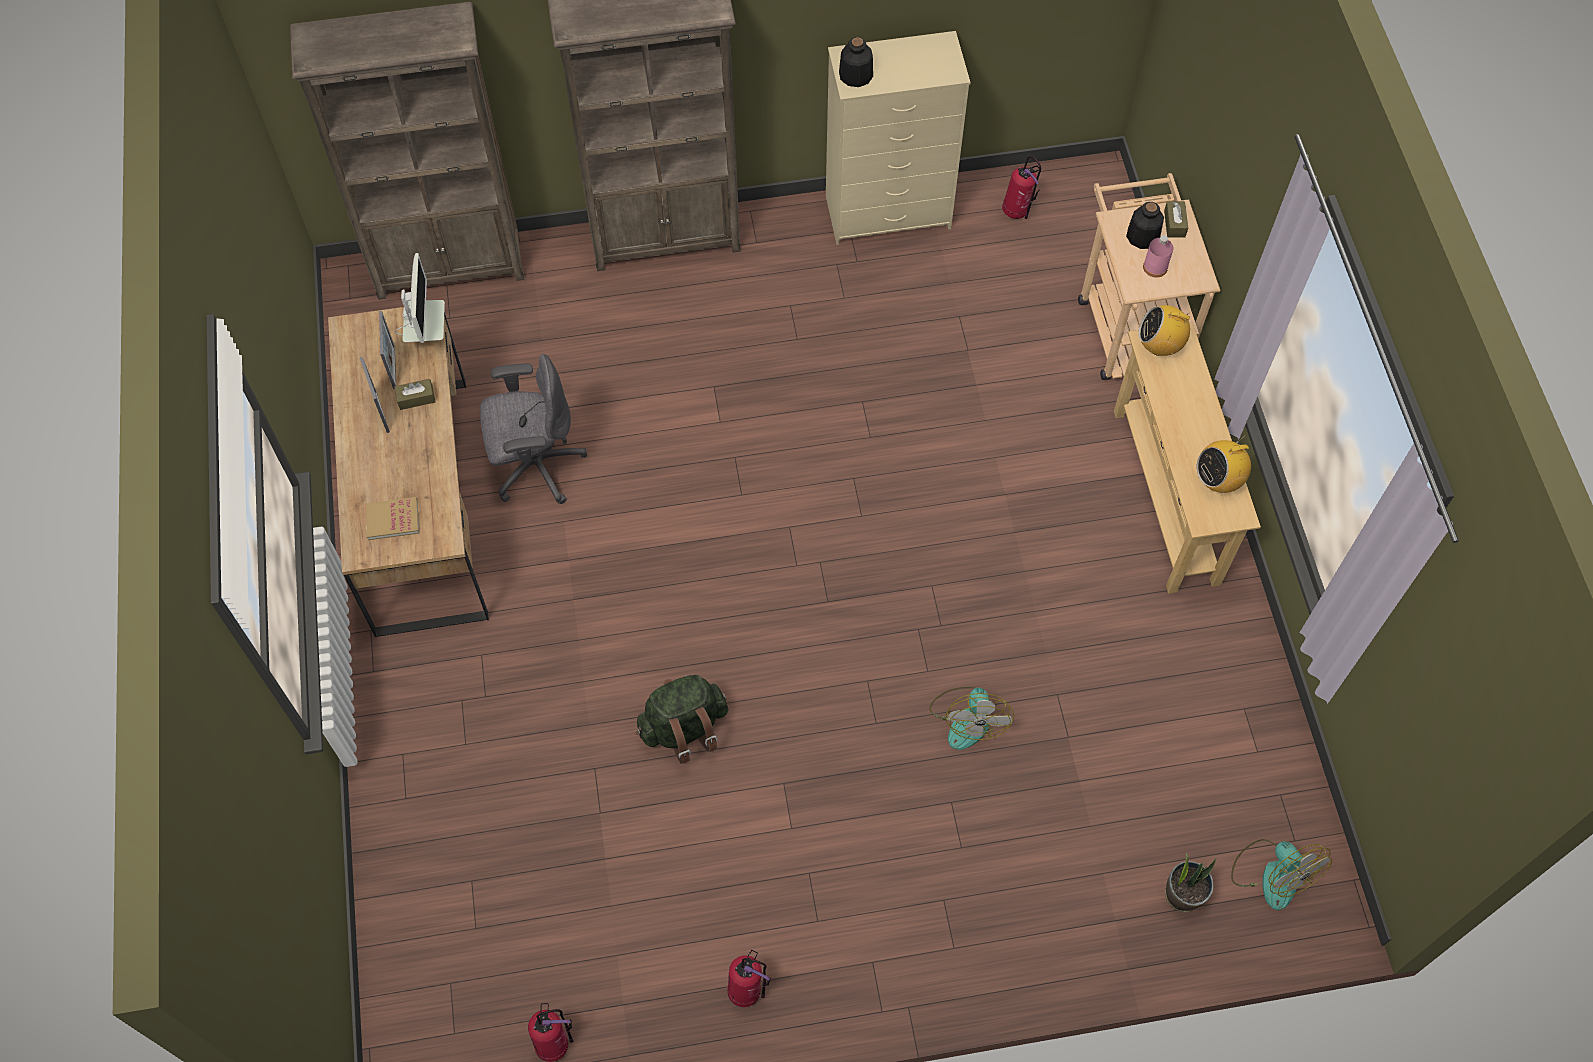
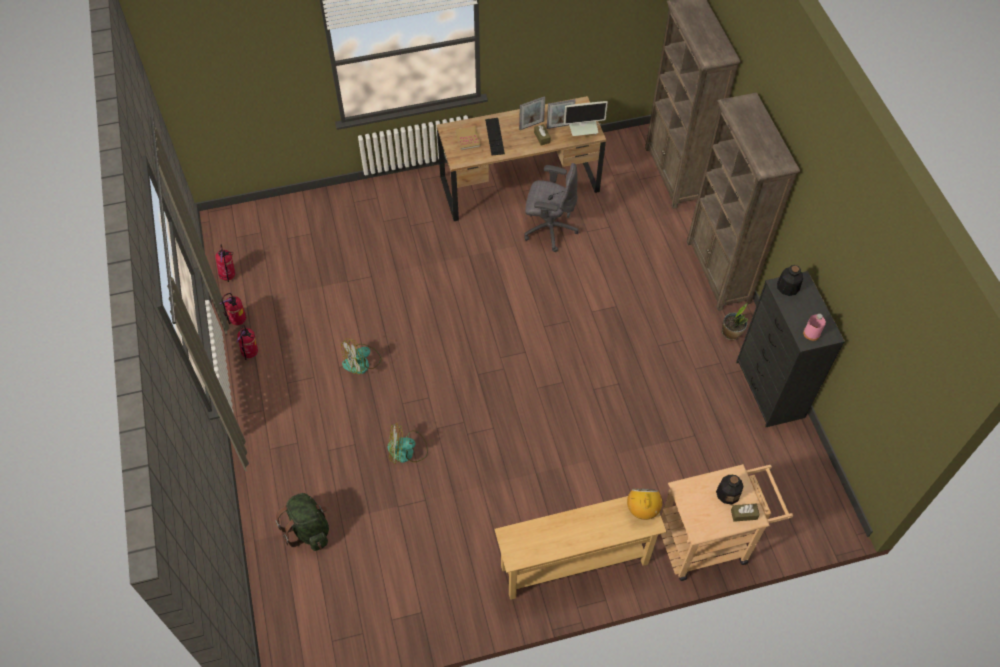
camera: 85 degrees right, 5 degrees down
grey office chair [480,354,587,504] -> grey office chair turned 60 degrees counterclockwise [524,163,579,252]
green backpack [636,675,729,764] -> green backpack moved to [275,493,329,551]
beige dresser [826,31,970,245] -> black dresser [736,271,845,427]
fire extinguisher [1002,156,1041,219] -> fire extinguisher moved to [220,293,246,325]
pink bottle [1143,235,1173,278] -> pink bottle moved to [803,314,826,341]
potted plant [1165,853,1216,912] -> potted plant moved to [722,303,748,340]
radio [1197,435,1251,493] -> none
fan [1231,839,1332,910] -> fan moved to [341,338,382,374]
none -> keyboard [485,118,505,155]

